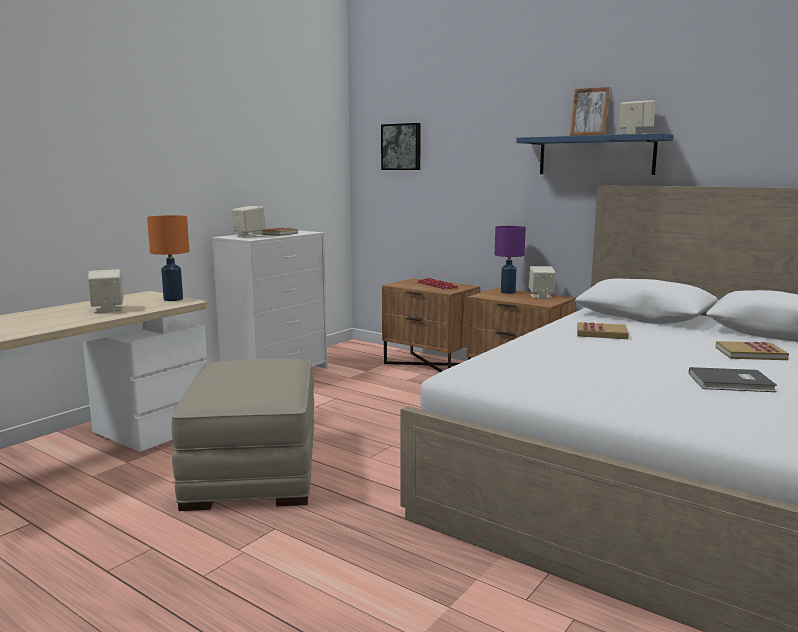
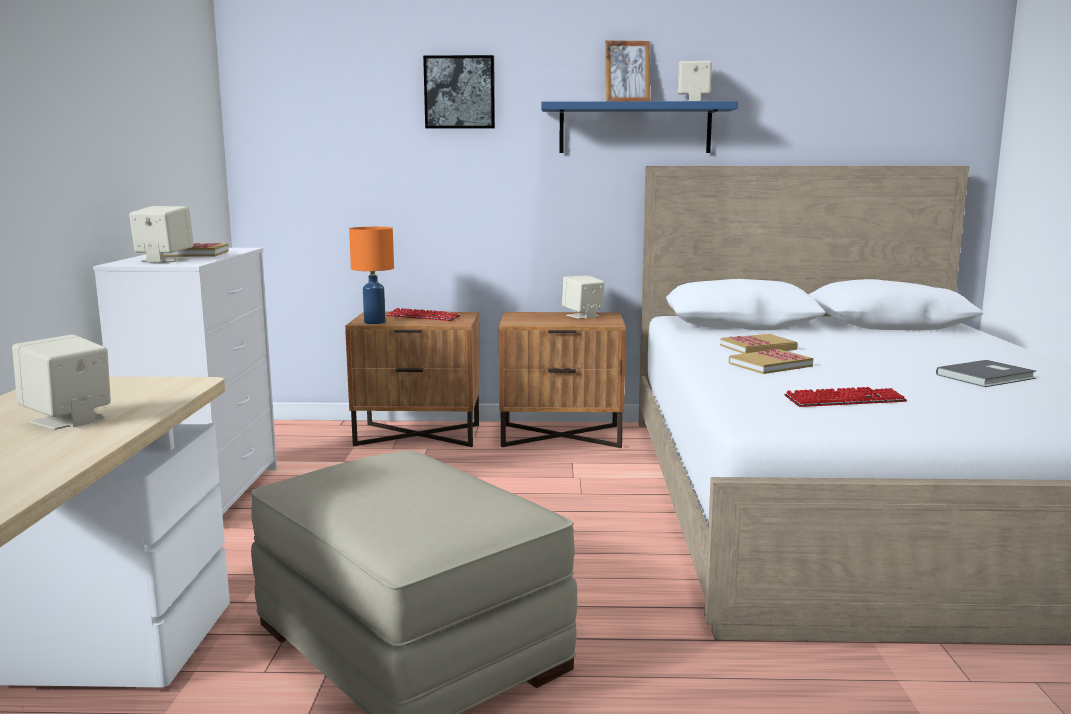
camera: 35 degrees left, 0 degrees up
orange table lamp [147,215,189,301] -> orange table lamp moved to [349,227,394,324]
picture [381,123,421,170] -> picture moved to [423,55,495,129]
purple table lamp [495,226,526,294] -> none
book [716,341,789,360] -> book moved to [729,349,813,374]
none -> keyboard [784,387,907,407]

